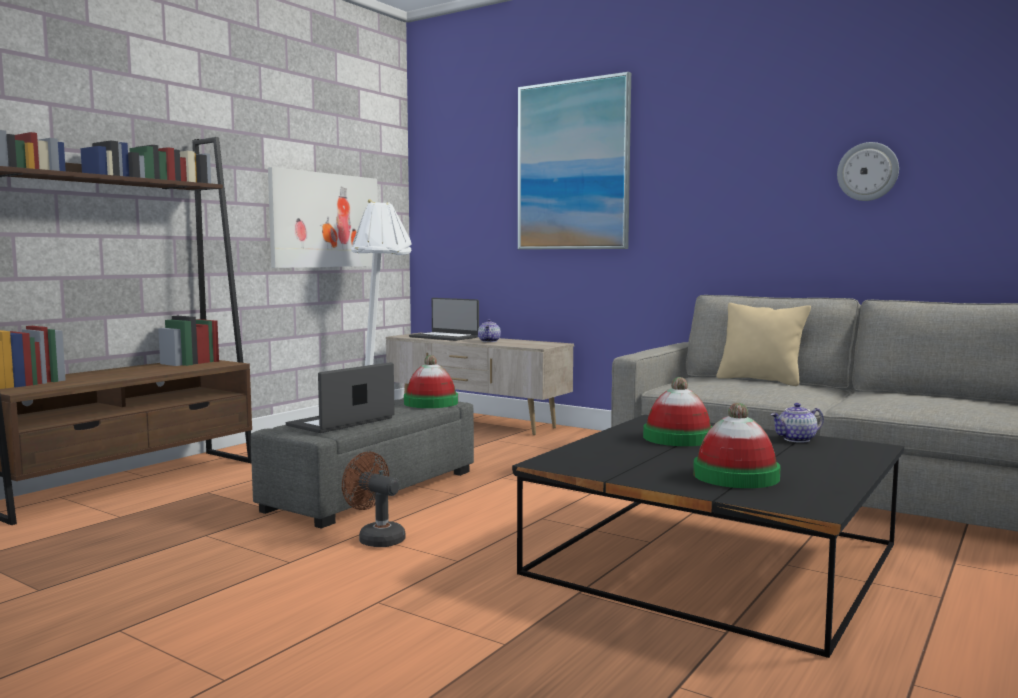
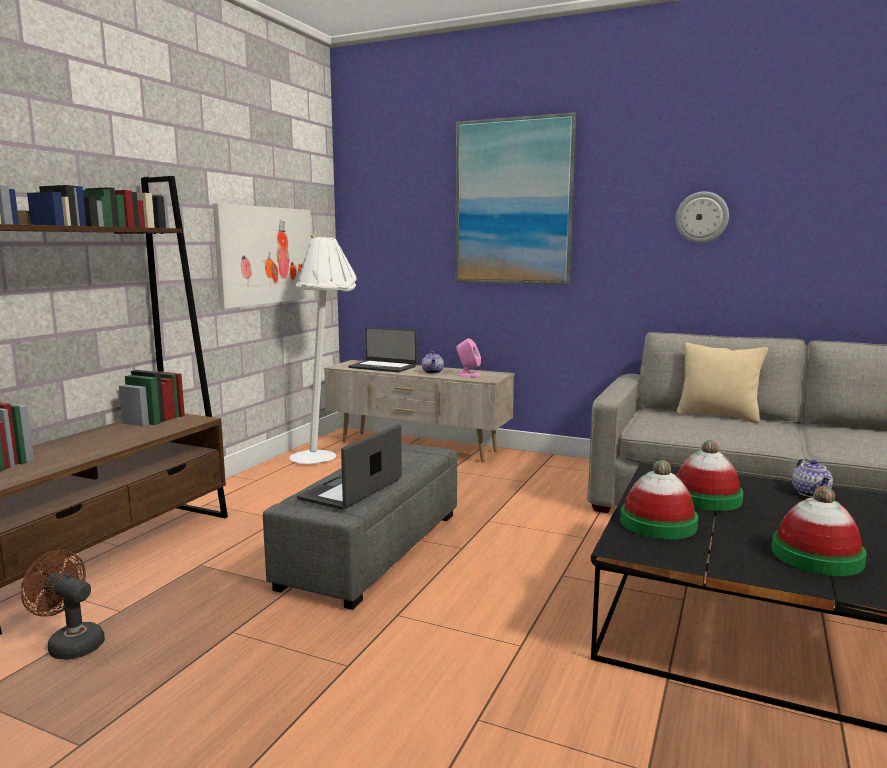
camera: 10 degrees left, 5 degrees up
brown fan [342,452,406,547] -> brown fan moved to [21,550,105,660]
hat [404,355,458,408] -> hat moved to [620,460,698,539]
teapot [771,403,824,443] -> teapot turned 60 degrees counterclockwise [792,459,833,497]
wall clock [837,142,899,201] -> wall clock moved to [675,191,729,243]
none -> pink speaker [456,338,481,377]

